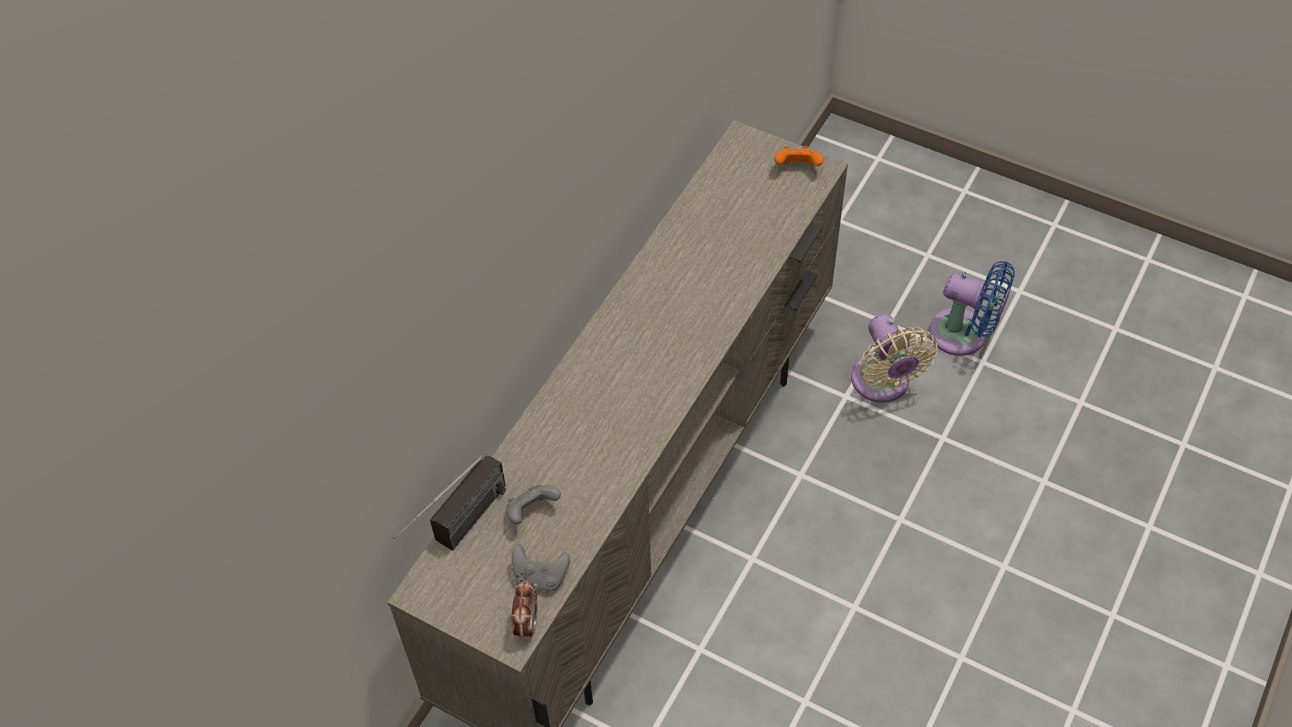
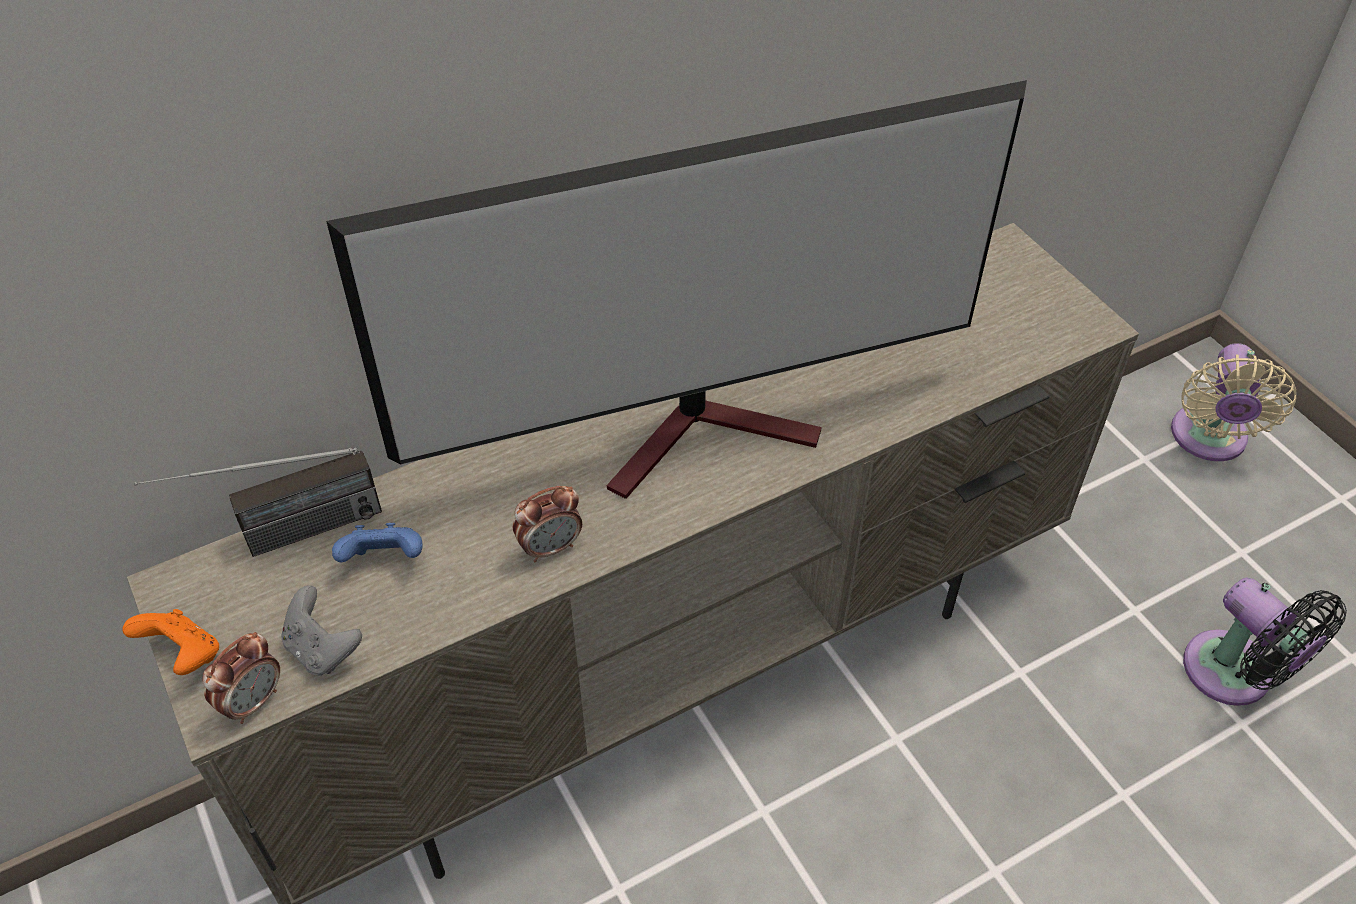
camera: 30 degrees right, 5 degrees down
grey game controller [506,485,561,525] -> blue game controller [332,523,423,563]
orange game controller [774,146,824,166] -> orange game controller moved to [122,609,219,675]
beige fan [851,314,937,403] -> beige fan moved to [1171,343,1297,461]
blue fan [929,261,1015,356] -> black fan [1183,578,1347,706]
none -> television [326,80,1027,499]
none -> alarm clock [513,486,582,562]

